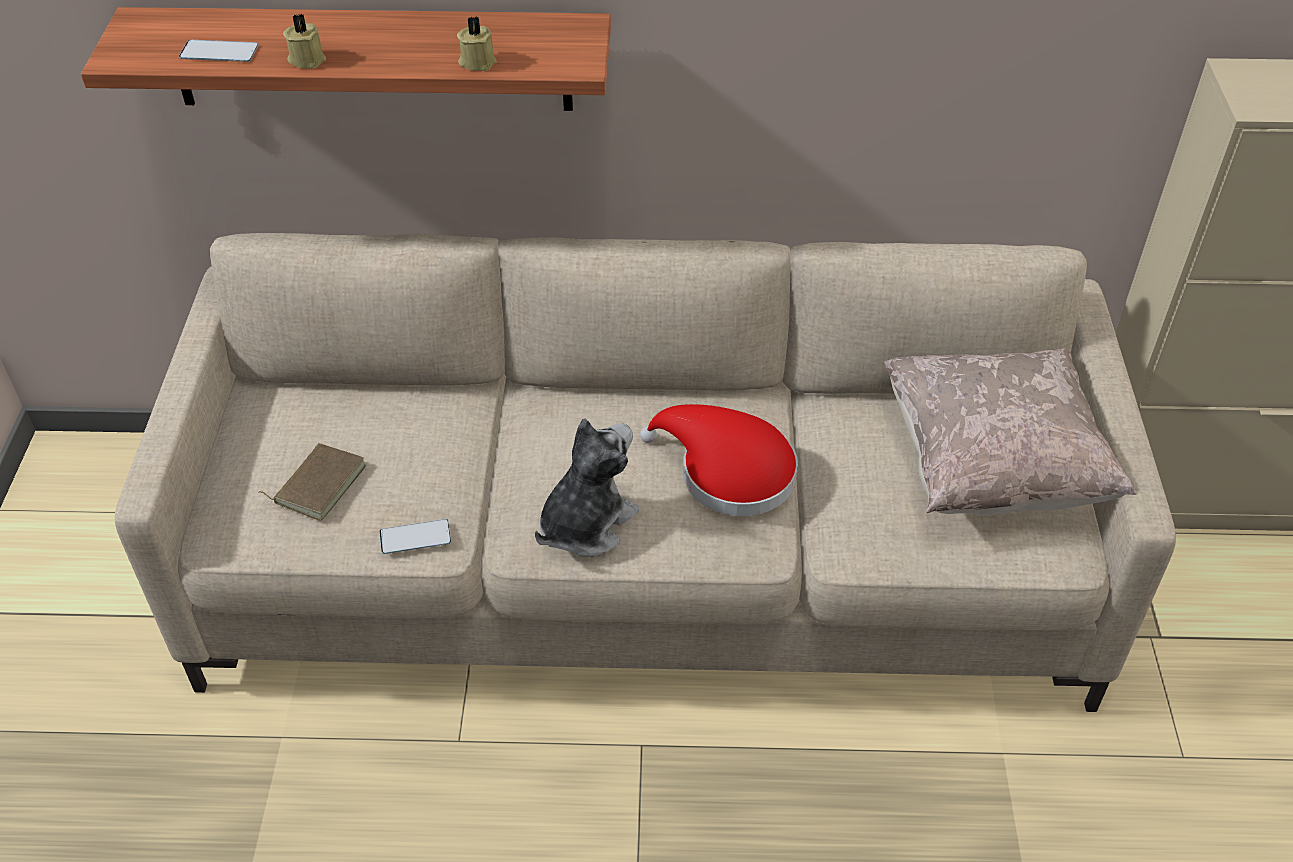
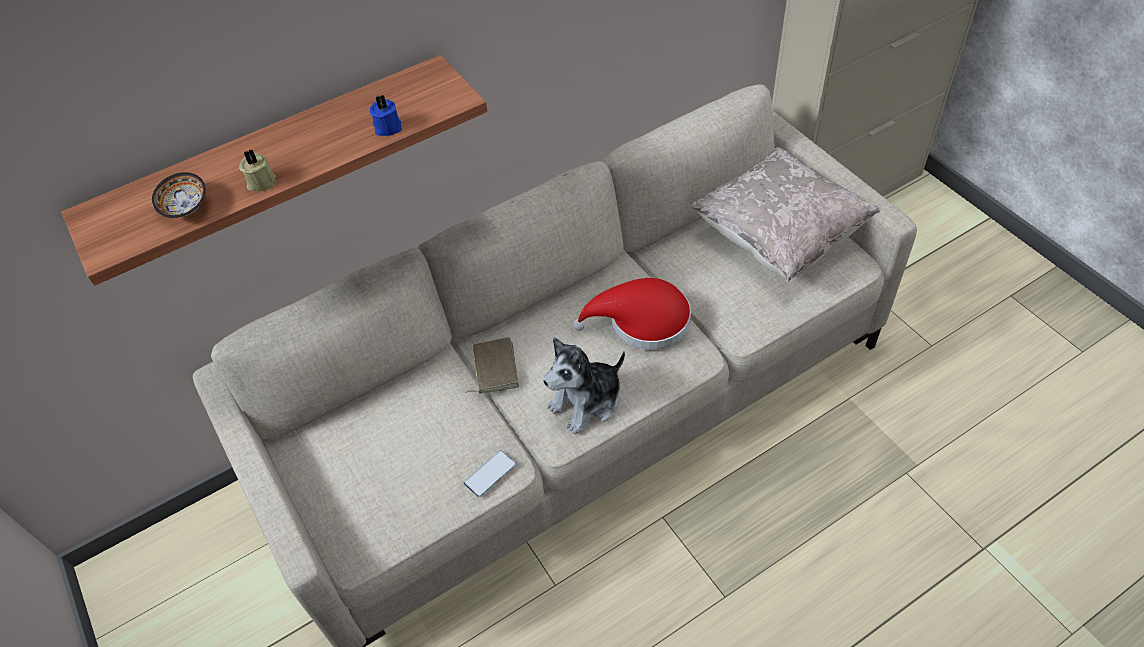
camera: 30 degrees left, 5 degrees up
phone [179,40,259,62] -> bowl [152,172,206,218]
brown book [259,443,366,521] -> brown book moved to [466,337,519,394]
beige candle [457,16,497,71] -> blue candle [370,95,402,136]
plush toy [535,418,639,557] -> plush toy turned 135 degrees counterclockwise [543,337,625,434]

